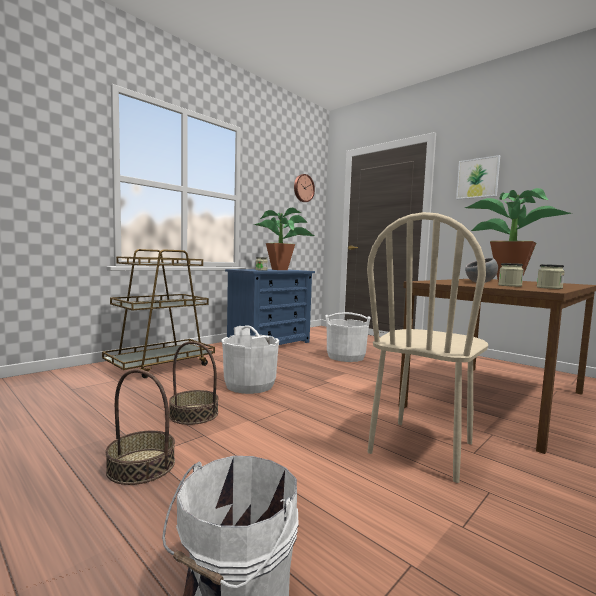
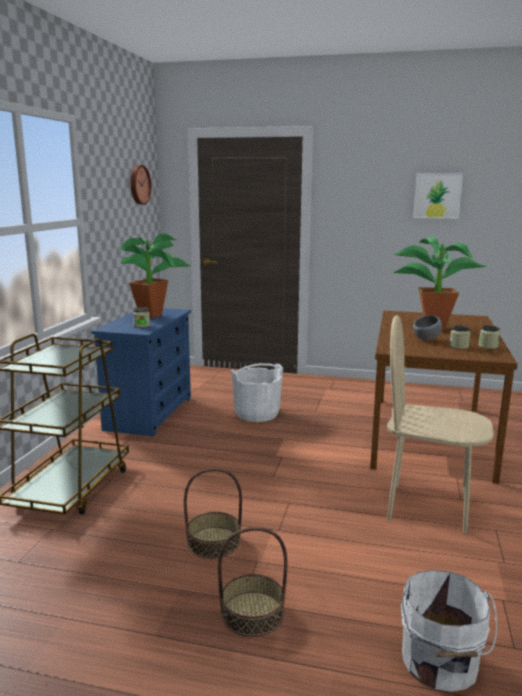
camera: 30 degrees left, 10 degrees up
white bucket [222,325,279,394] -> none
beige chair [367,212,488,483] -> beige chair turned 105 degrees clockwise [387,315,494,533]
picture [456,155,500,199] -> picture moved to [413,173,463,219]

